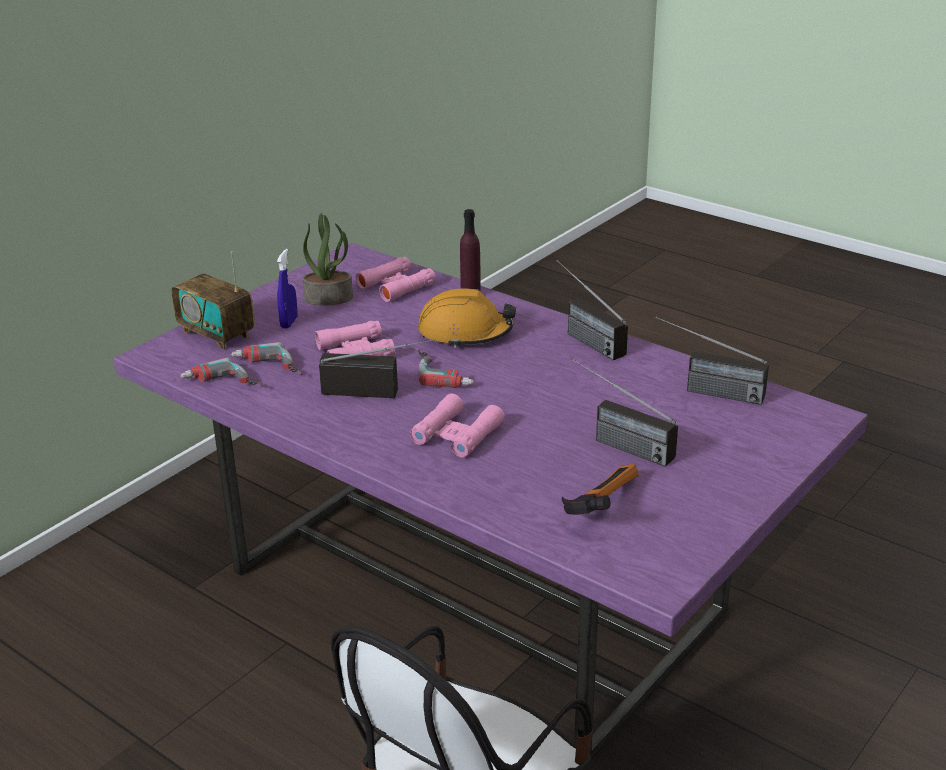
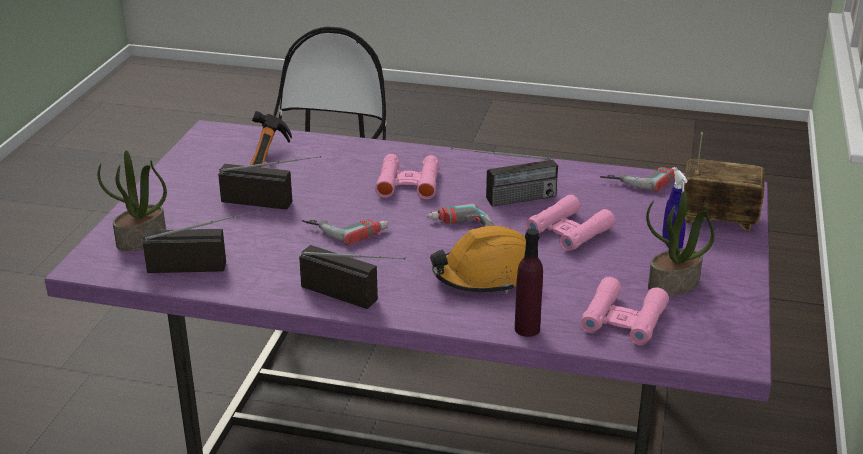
camera: 155 degrees right, 0 degrees up
power drill [231,342,302,375] -> power drill moved to [302,219,389,245]
none -> potted plant [98,150,167,251]

